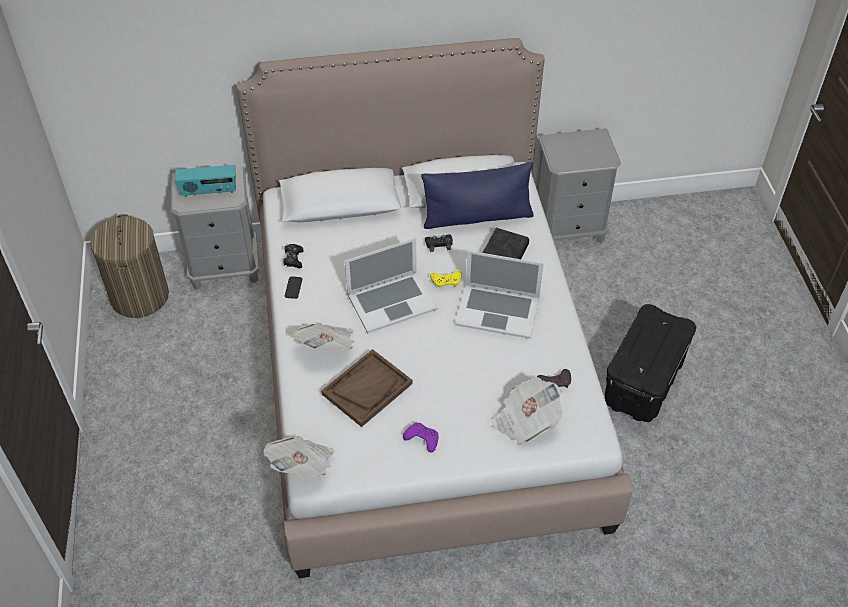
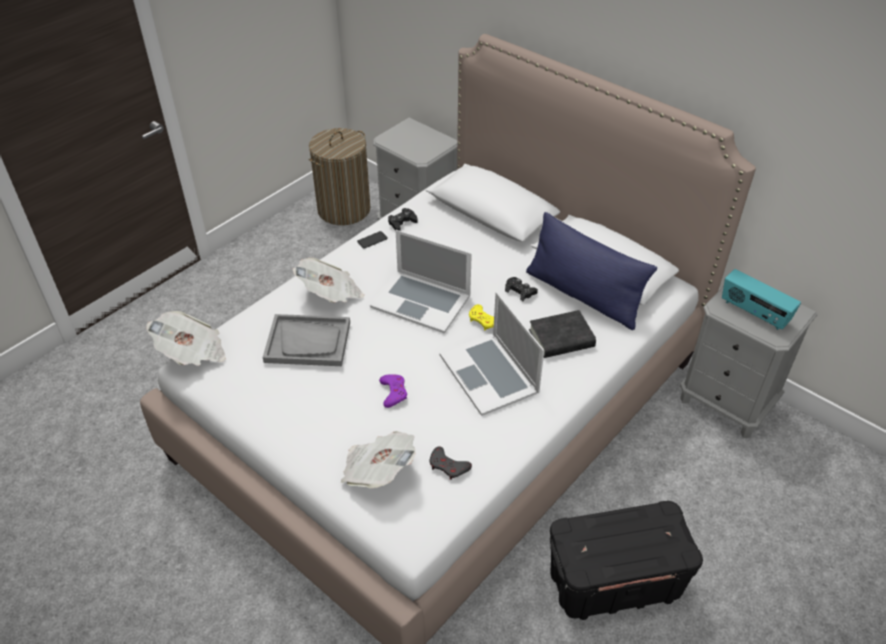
camera: 50 degrees right, 5 degrees down
radio [175,165,236,197] -> radio moved to [722,269,801,330]
brown tray [321,349,412,427] -> grey tray [262,314,350,366]
purple game controller [403,423,439,453] -> purple game controller moved to [379,374,407,408]

